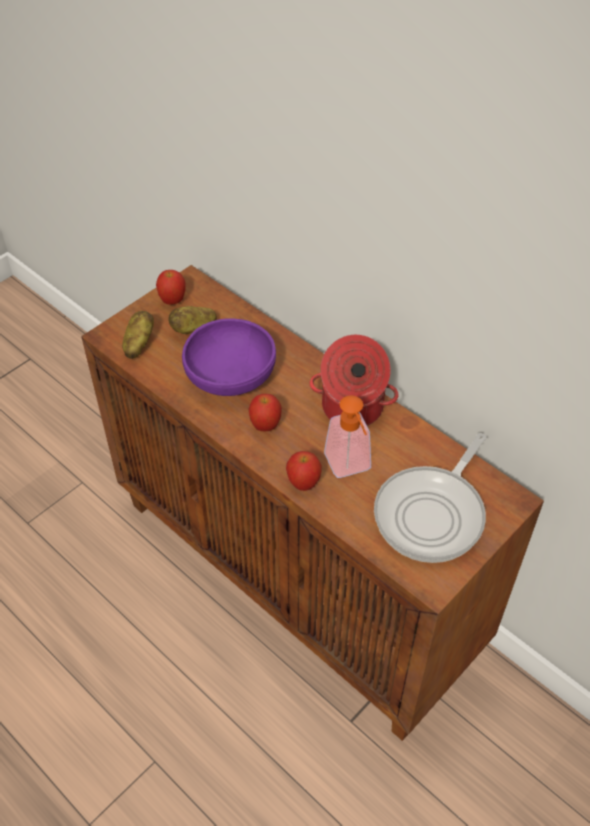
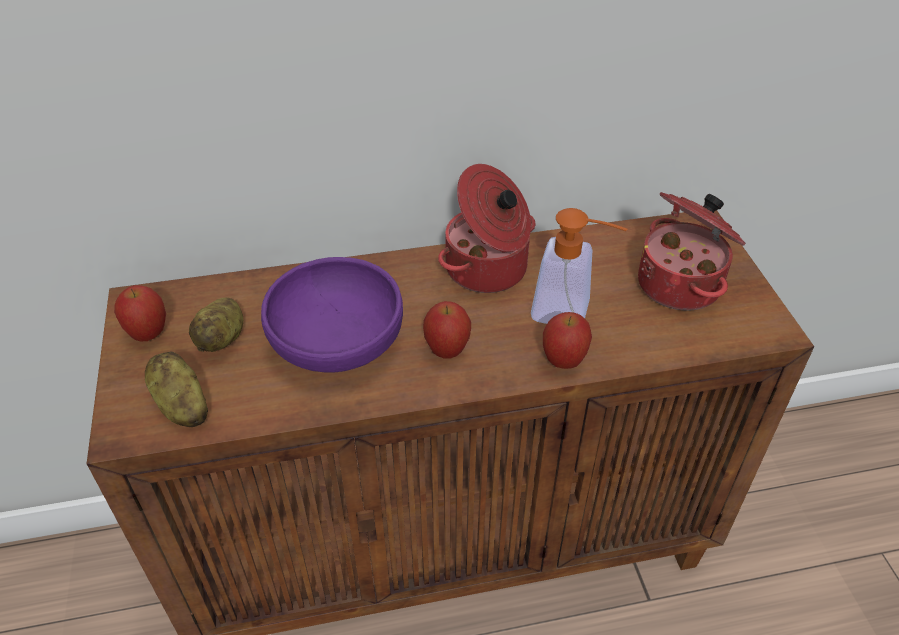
camera: 55 degrees left, 5 degrees down
frying pan [374,433,487,563] -> cooking pot [638,192,746,311]

